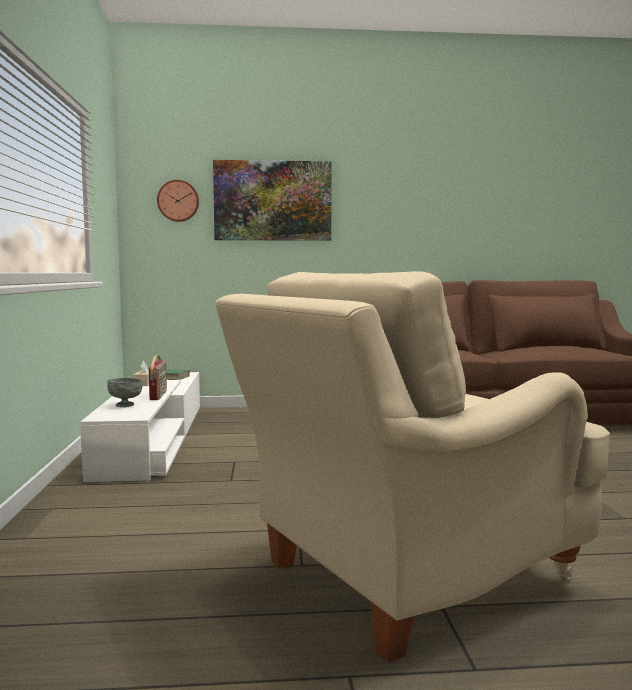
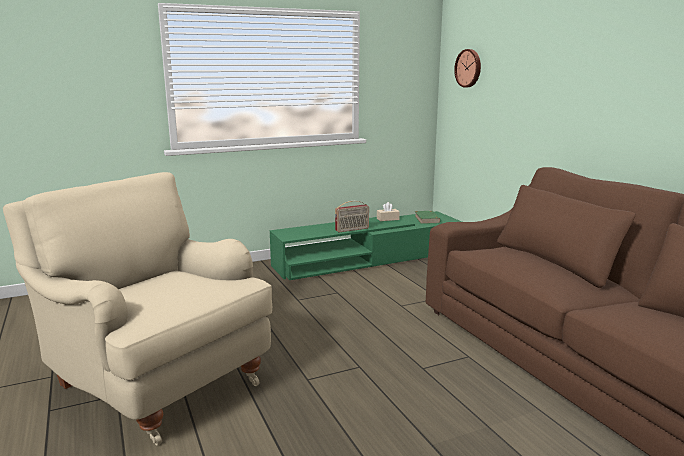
camera: 70 degrees right, 10 degrees up
white tv stand [80,372,200,482] -> green tv stand [270,211,462,280]
grey bowl [107,378,143,407] -> none
picture [213,160,332,241] -> none

